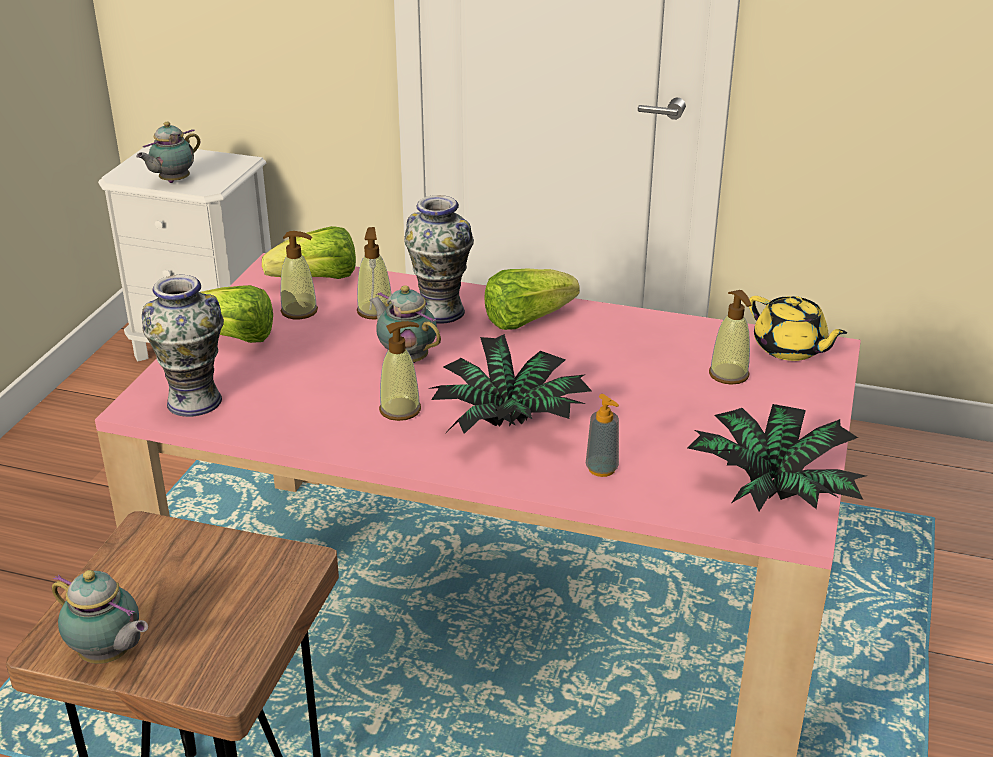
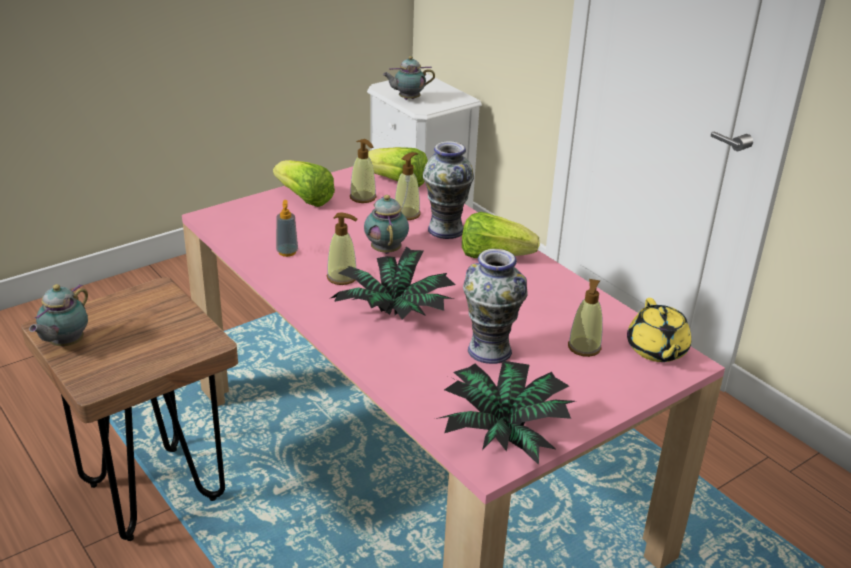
camera: 35 degrees right, 0 degrees up
teapot [52,570,148,664] -> teapot turned 45 degrees clockwise [29,284,88,346]
vase [142,275,224,417] -> vase moved to [463,249,528,364]
soap dispenser [586,394,619,477] -> soap dispenser moved to [276,200,298,257]

